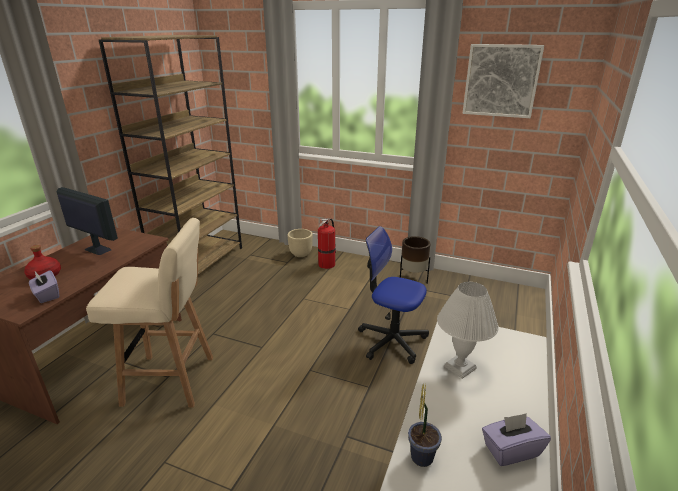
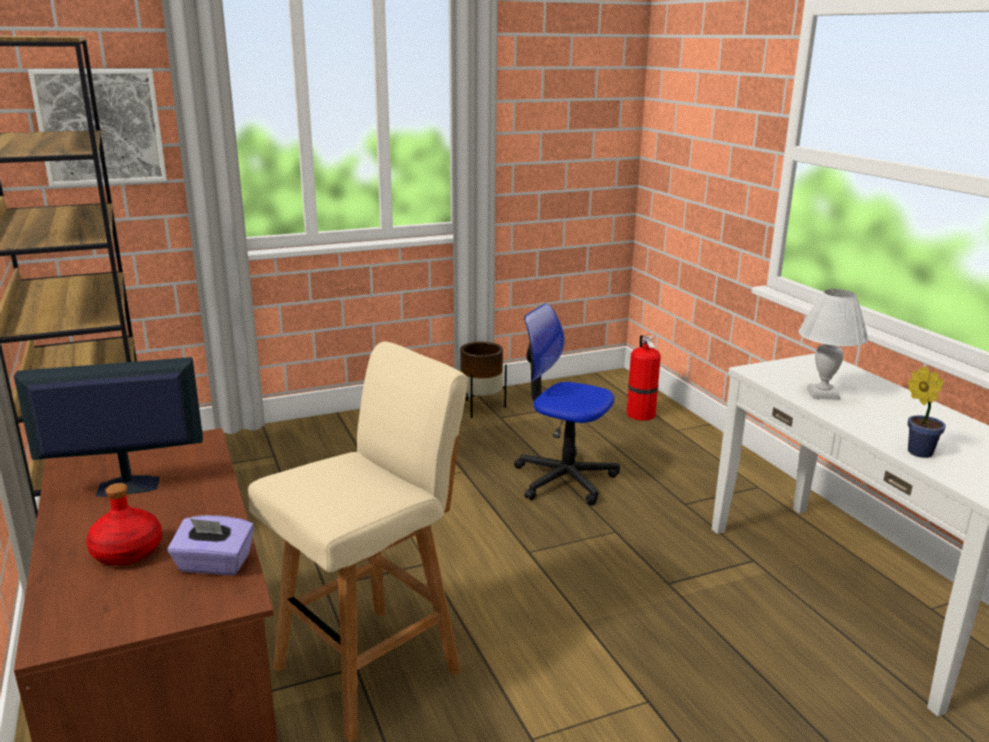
camera: 45 degrees left, 5 degrees down
beige planter [288,229,313,257] -> none
fire extinguisher [318,218,336,269] -> fire extinguisher moved to [626,335,661,421]
office chair [358,226,429,364] -> office chair turned 45 degrees clockwise [514,304,620,506]
picture [462,44,544,118] -> picture moved to [28,69,167,187]
purple tissue box [482,413,551,466] -> none

